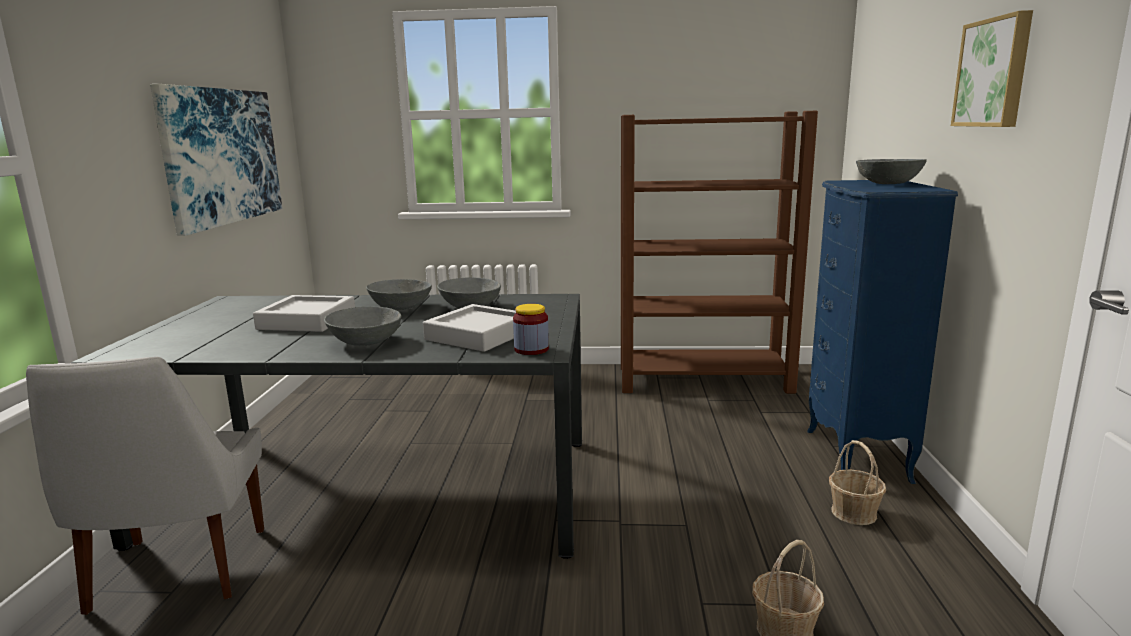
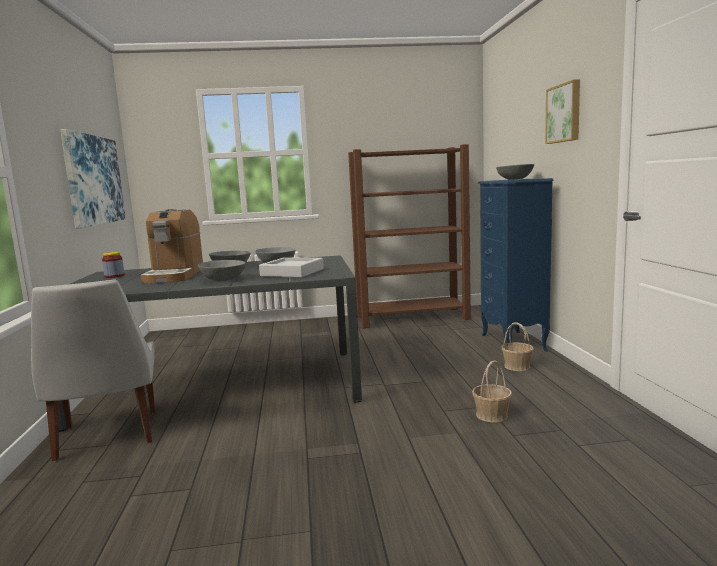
camera: 10 degrees left, 5 degrees down
grey tray [253,295,355,332] -> coffee machine [141,209,203,284]
jar [513,304,549,355] -> jar moved to [102,252,125,278]

